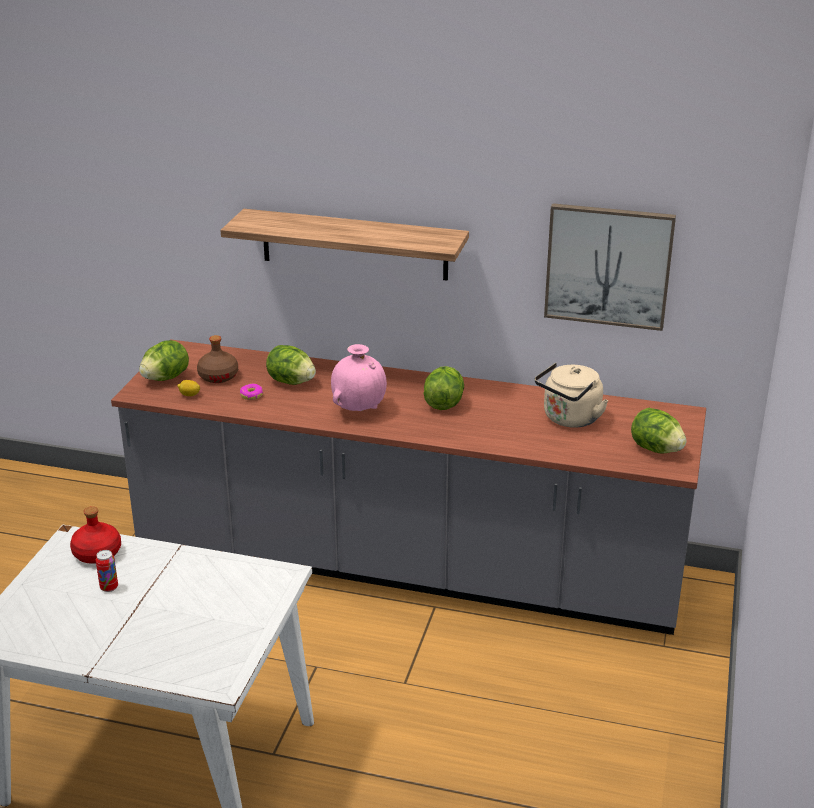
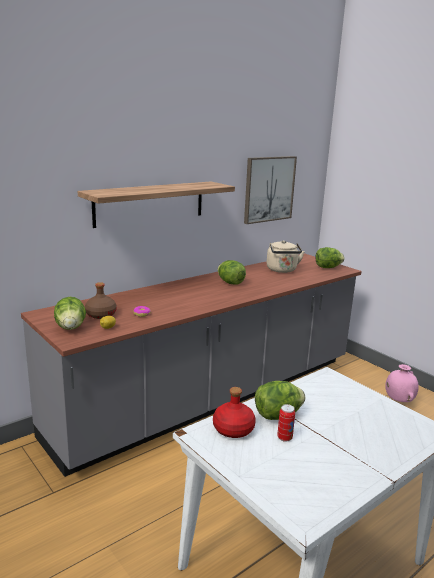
camera: 55 degrees left, 10 degrees down
lettuce [266,345,316,385] -> lettuce moved to [255,381,305,420]
pink vase [331,344,387,411] -> pink vase moved to [385,364,419,402]

